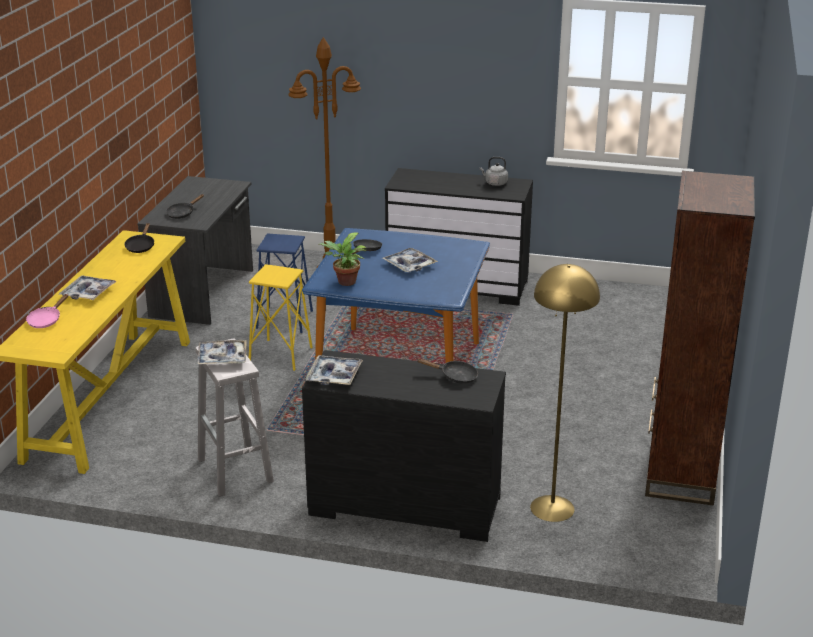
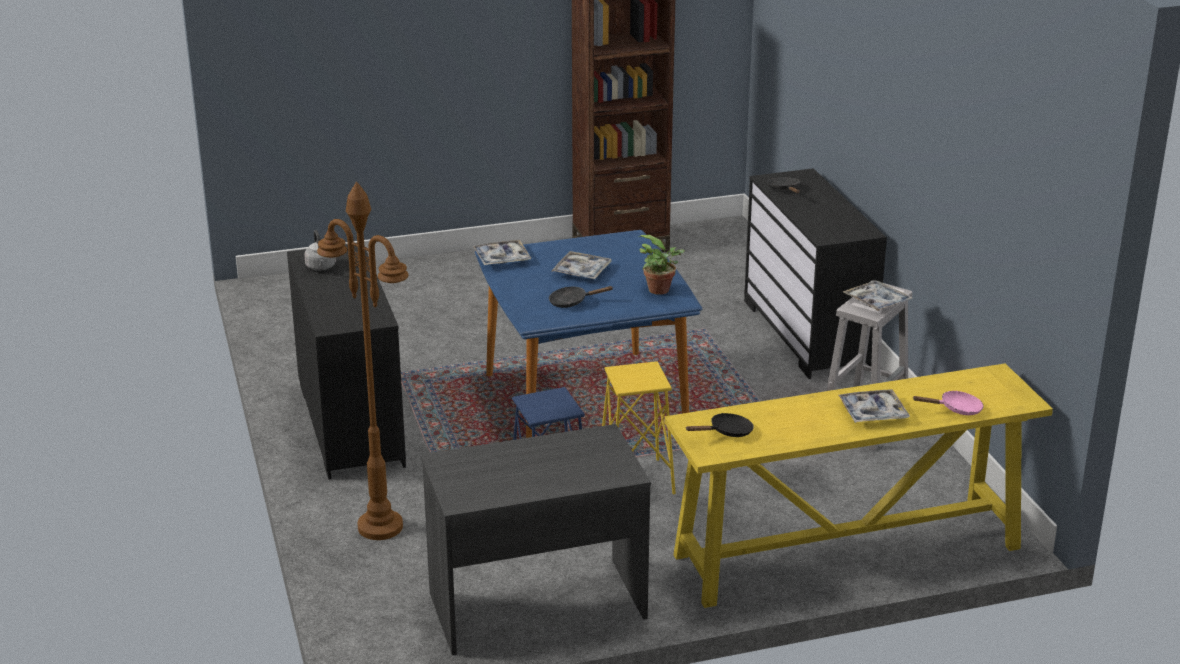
camera: 120 degrees left, 0 degrees up
black frying pan [166,194,204,219] -> none
tray [305,355,363,385] -> tray moved to [473,240,532,265]
yellow floor lamp [530,264,600,522] -> none

